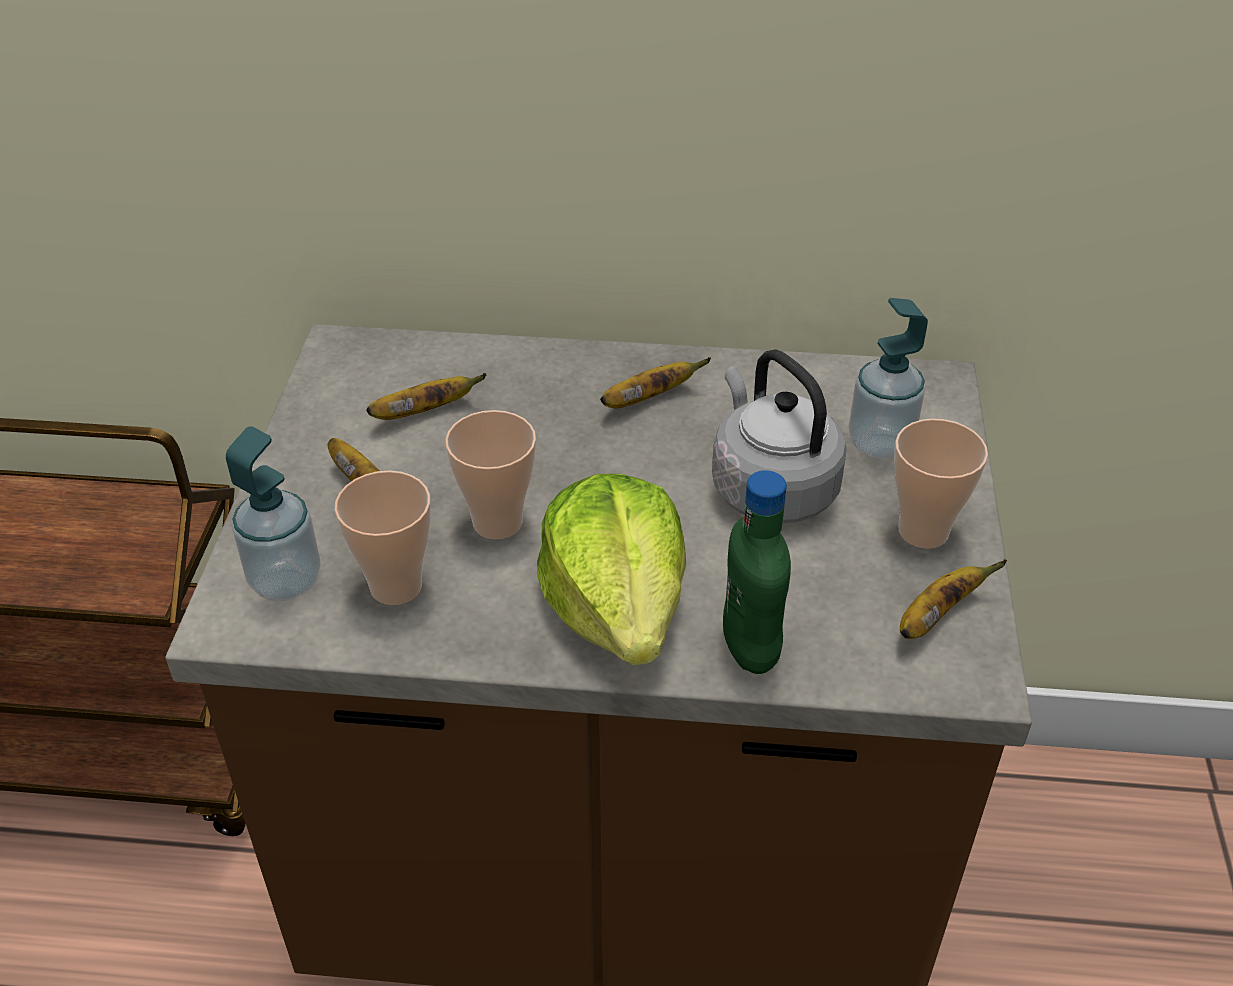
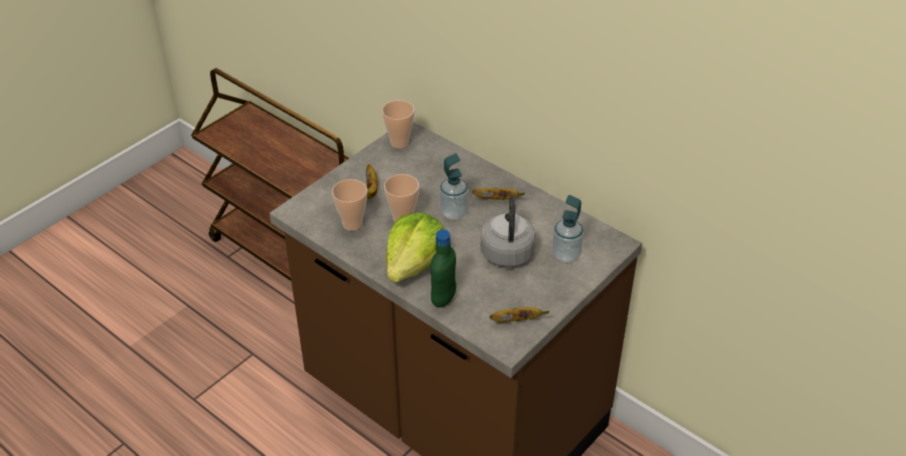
camera: 35 degrees right, 0 degrees up
soap dispenser [226,426,321,601] -> soap dispenser moved to [439,153,468,220]
banana [367,373,486,420] -> none
cup [894,419,988,549] -> cup moved to [382,100,414,148]

